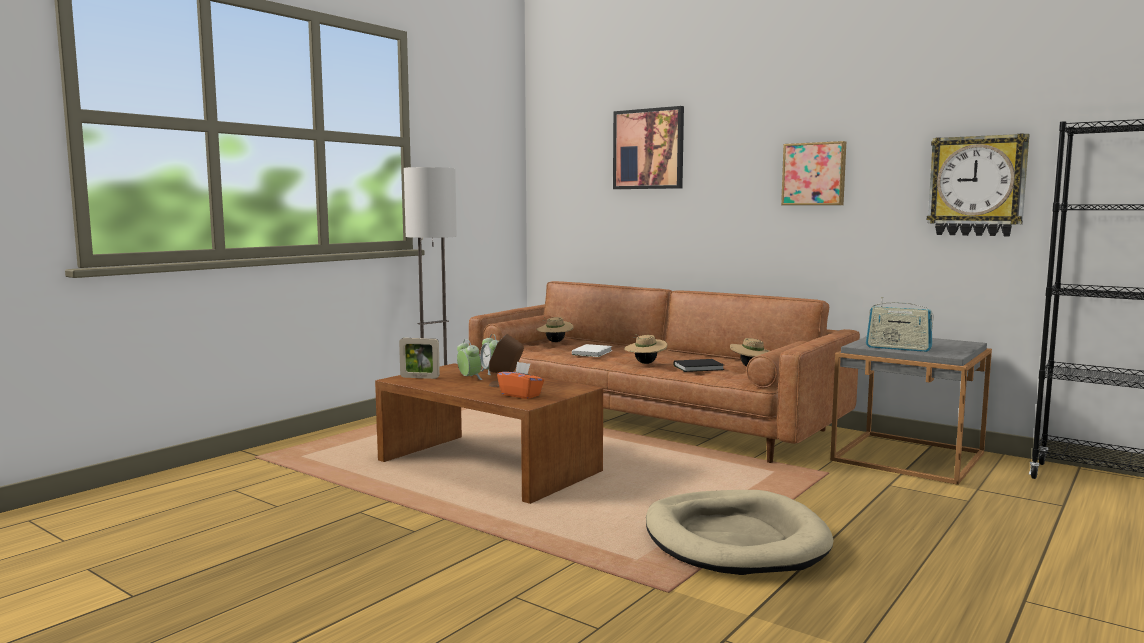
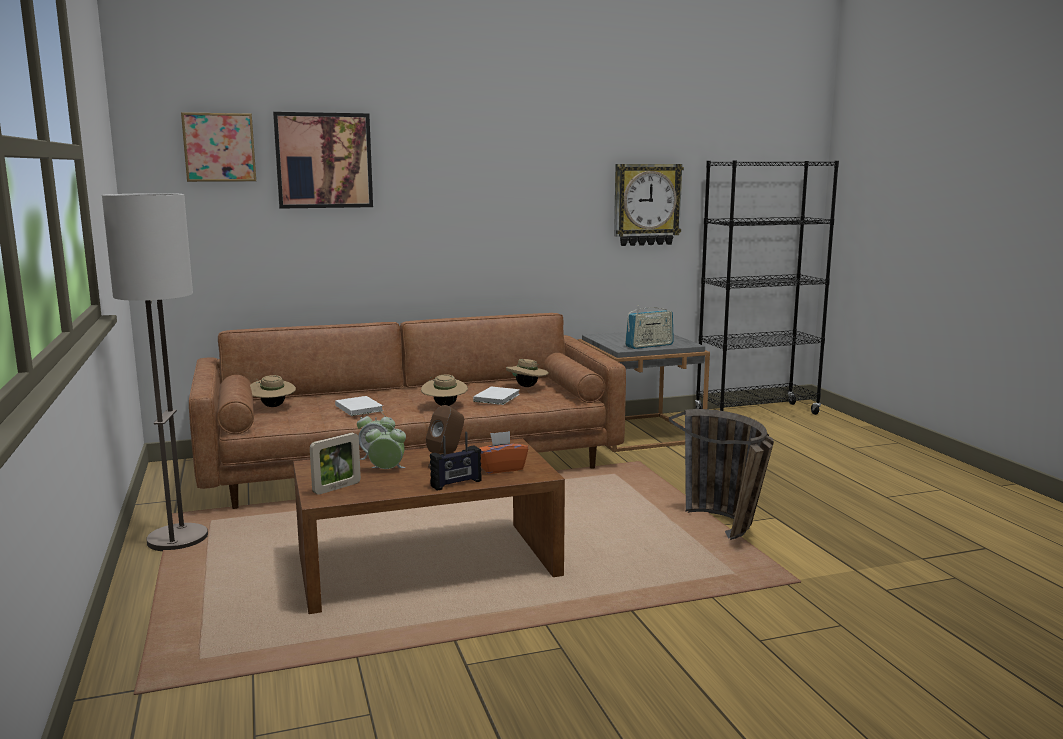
camera: 55 degrees left, 5 degrees up
beige dog bed [646,490,834,575] -> basket [669,409,774,540]
black book [674,359,724,372] -> white book [473,387,520,405]
picture [781,141,846,205] -> picture moved to [181,112,256,182]
none -> radio [430,432,482,490]

